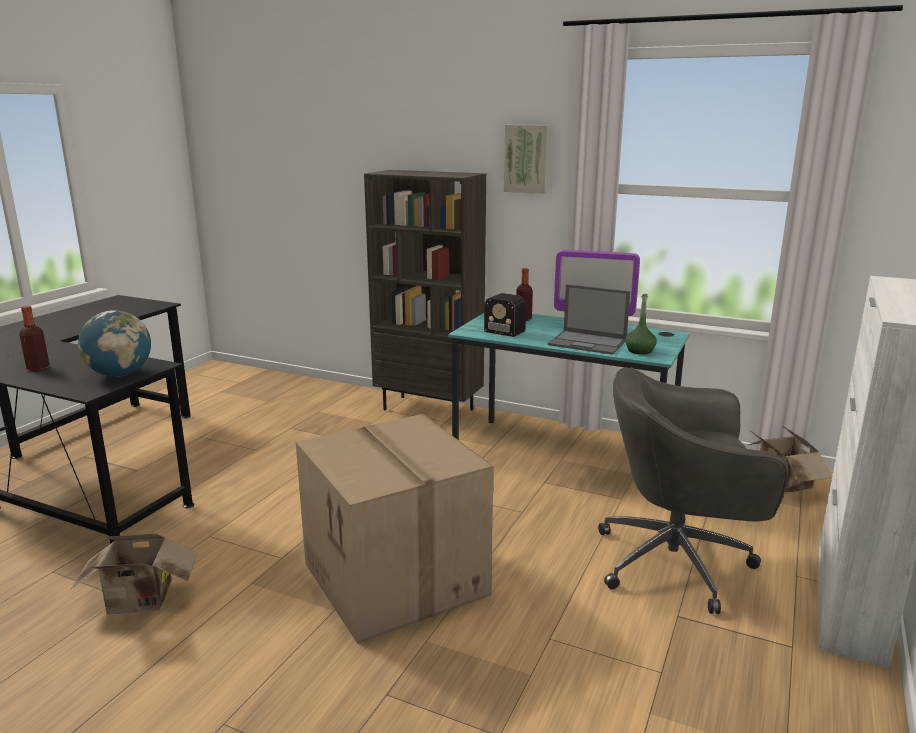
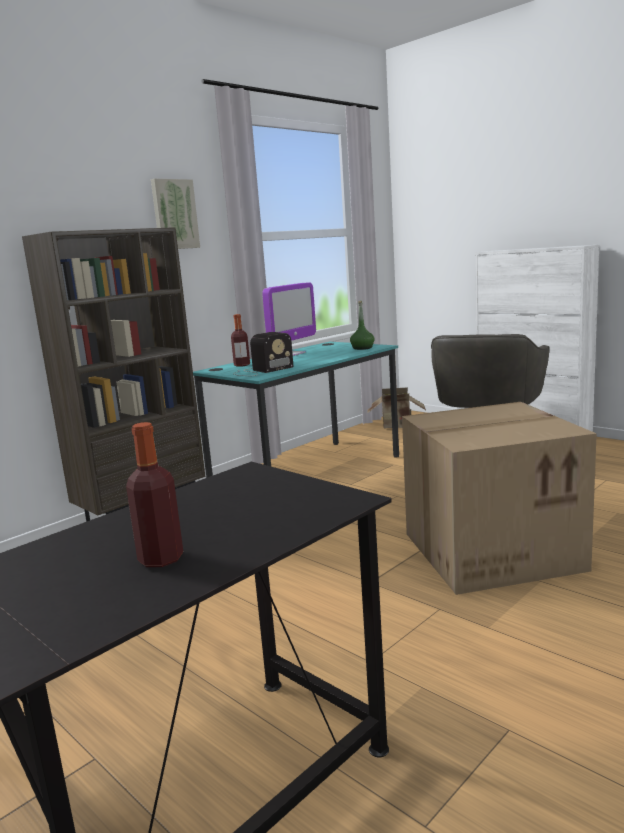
camera: 70 degrees left, 5 degrees down
cardboard box [71,534,198,614] -> none
globe [78,310,151,377] -> none
laptop [548,284,630,355] -> none

